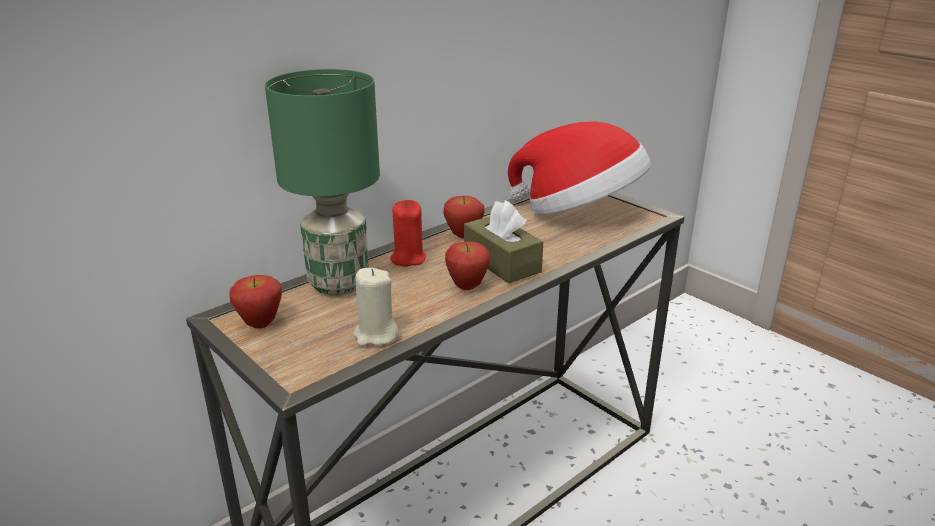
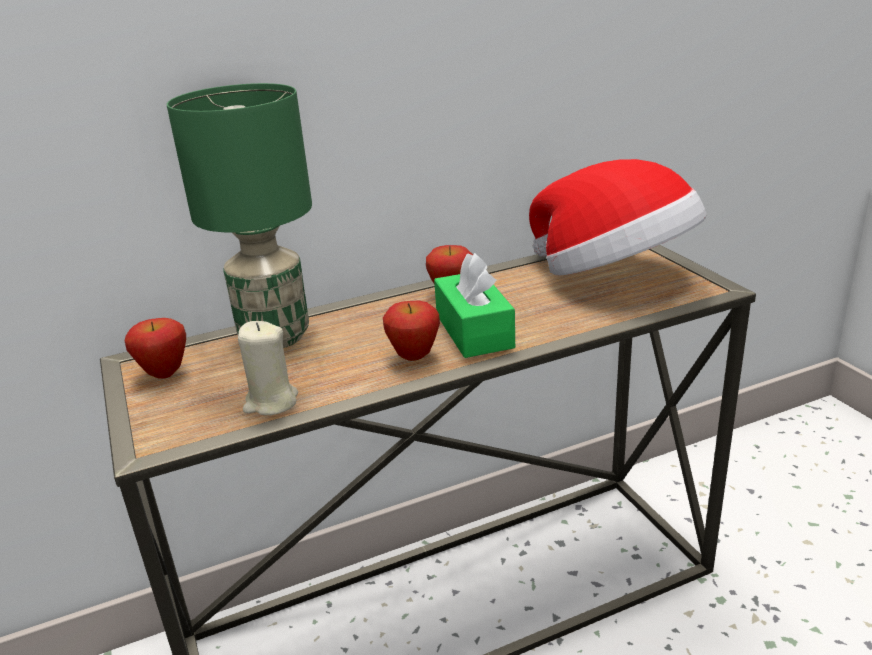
camera: 20 degrees right, 0 degrees up
red candle [390,200,426,267] -> none
brown tissue box [464,200,543,283] -> green tissue box [434,253,515,358]

